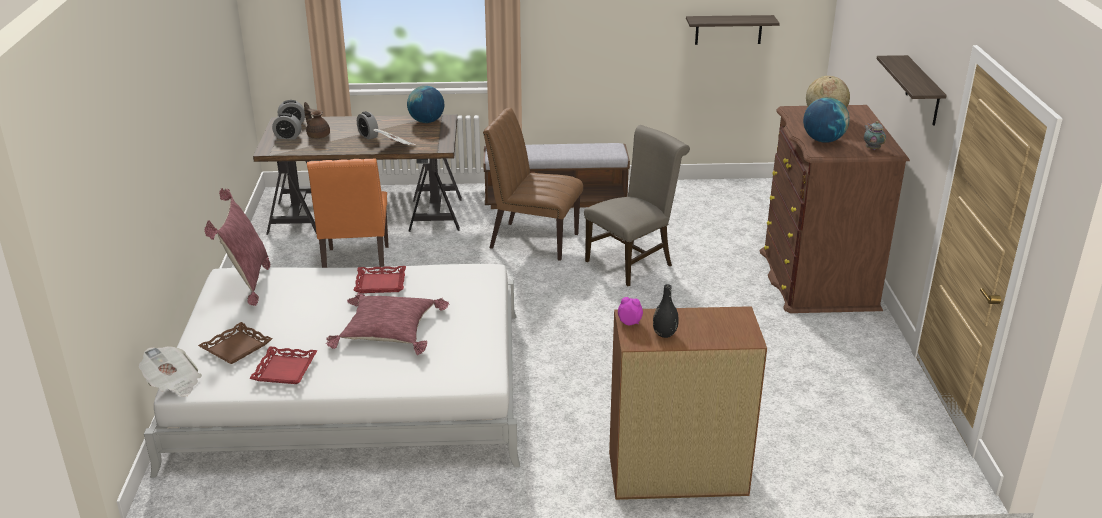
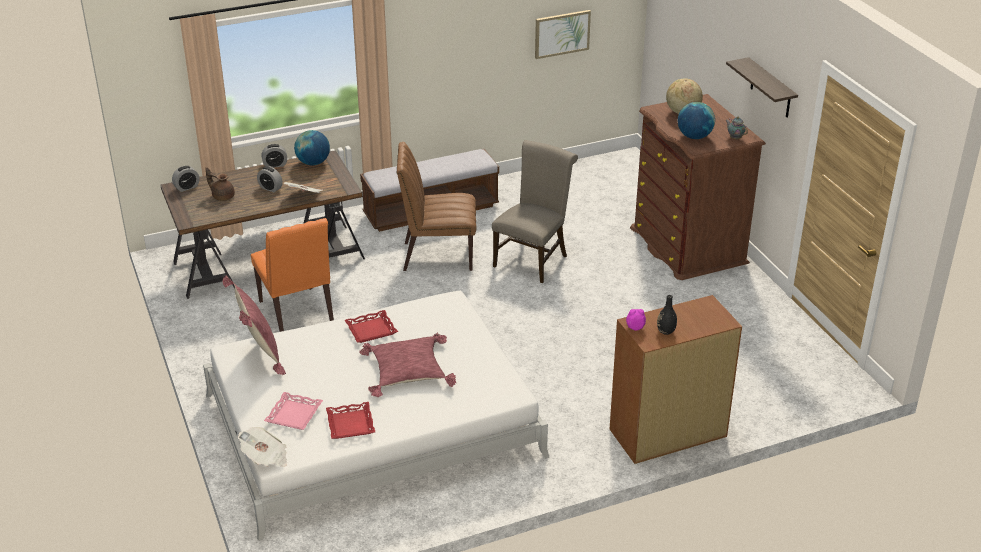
camera: 20 degrees left, 5 degrees up
brown tray [198,322,273,364] -> pink tray [264,392,323,430]
alarm clock [272,113,302,140] -> alarm clock moved to [262,144,287,168]
shelf [686,15,780,45] -> picture [535,10,591,59]

